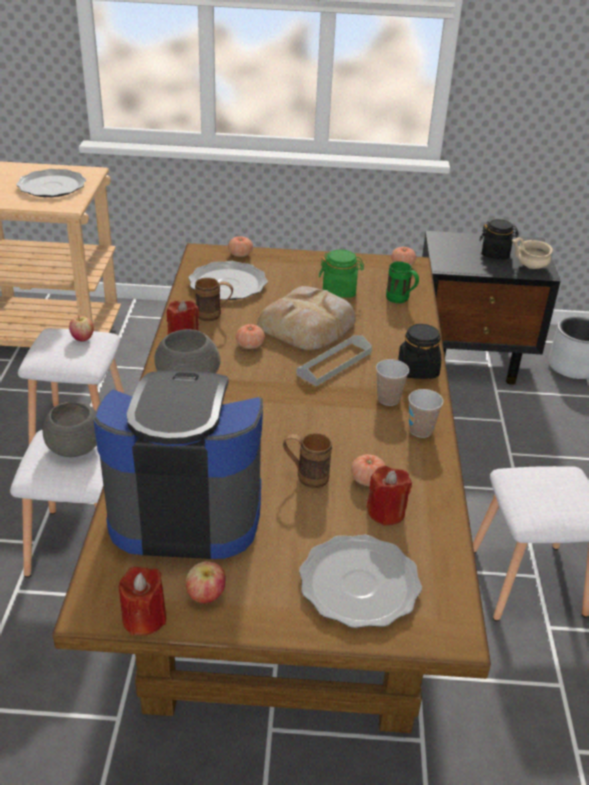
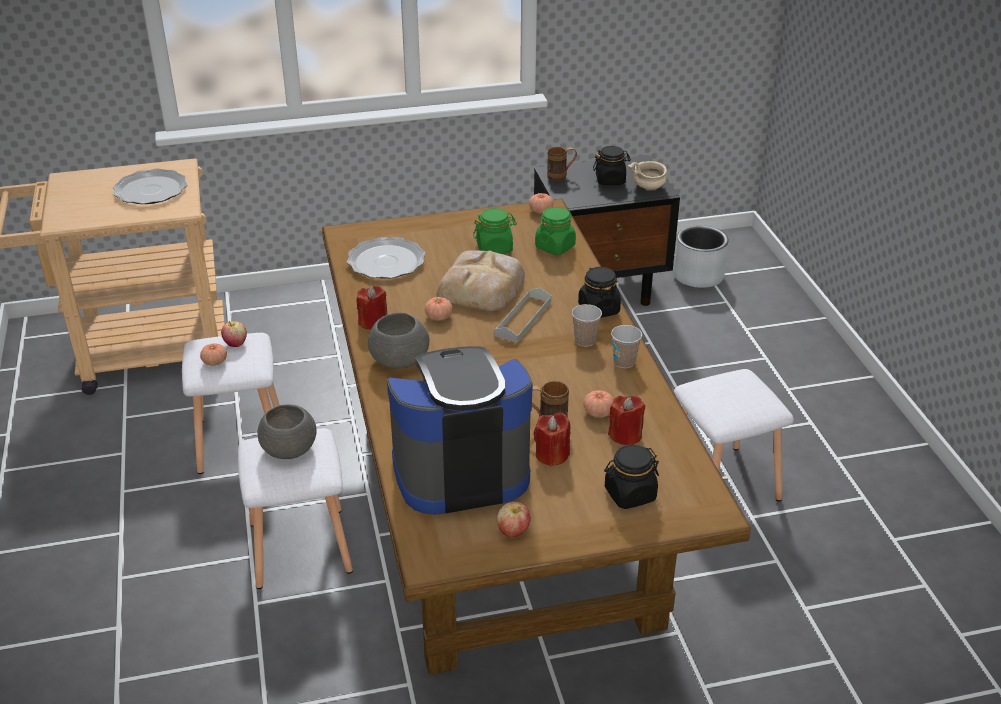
camera: 15 degrees left, 0 degrees up
red candle [118,567,166,636] -> red candle moved to [534,413,570,466]
brown mug [195,278,233,321] -> brown mug moved to [547,147,577,181]
tomato [228,236,253,257] -> tomato moved to [200,343,227,366]
plate [299,534,422,628] -> black jar [604,445,659,509]
green mug [386,261,419,303] -> green jar [535,207,576,255]

